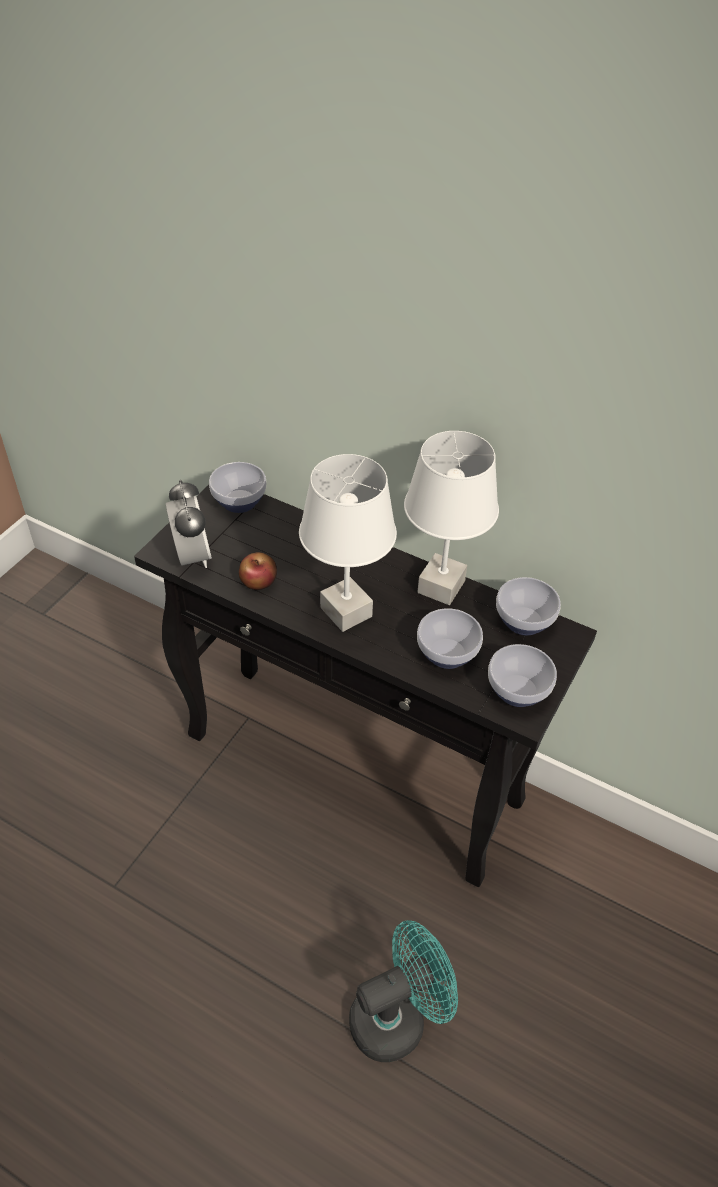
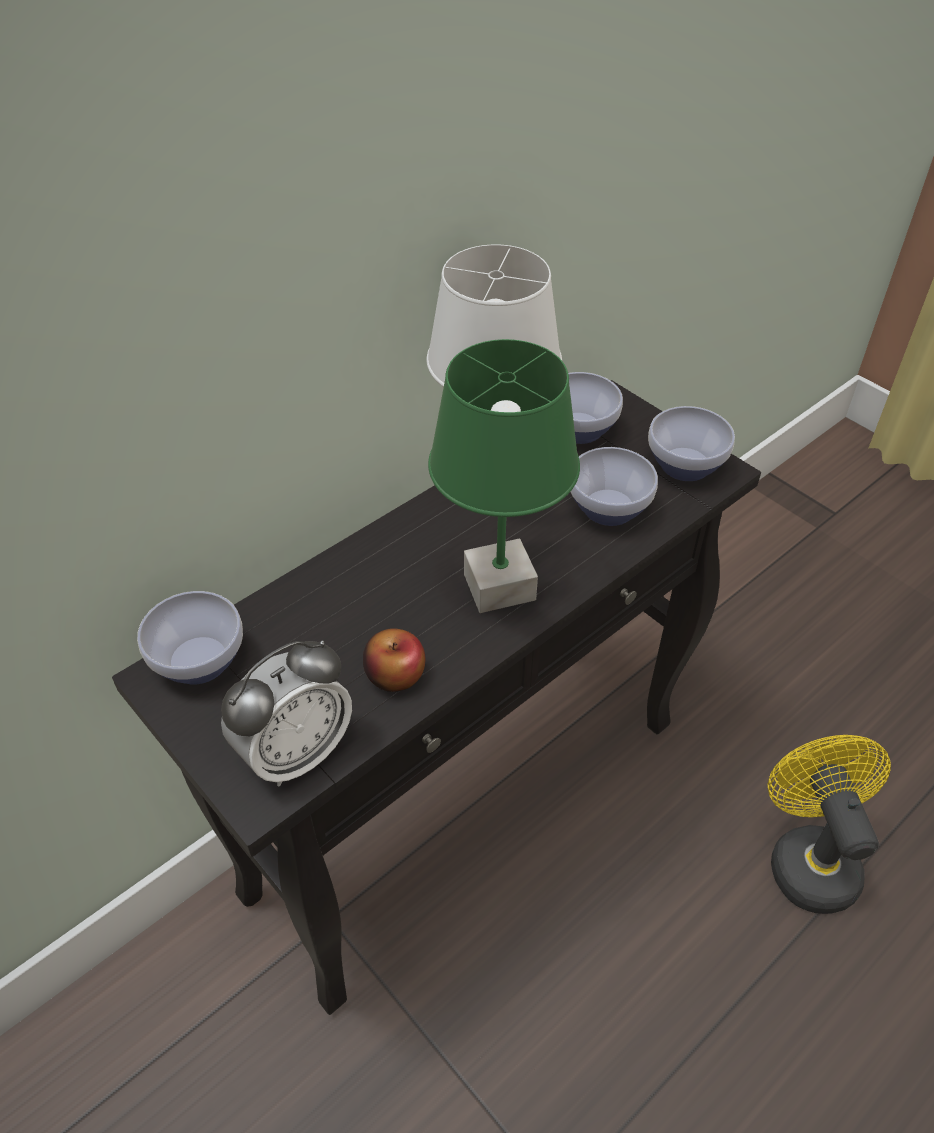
camera: 70 degrees left, 0 degrees up
alarm clock [166,480,212,568] -> alarm clock turned 135 degrees clockwise [221,640,352,787]
white table lamp [299,454,397,632] -> green table lamp [428,339,580,613]
turquoise fan [349,920,458,1062] -> yellow fan [767,735,891,914]

